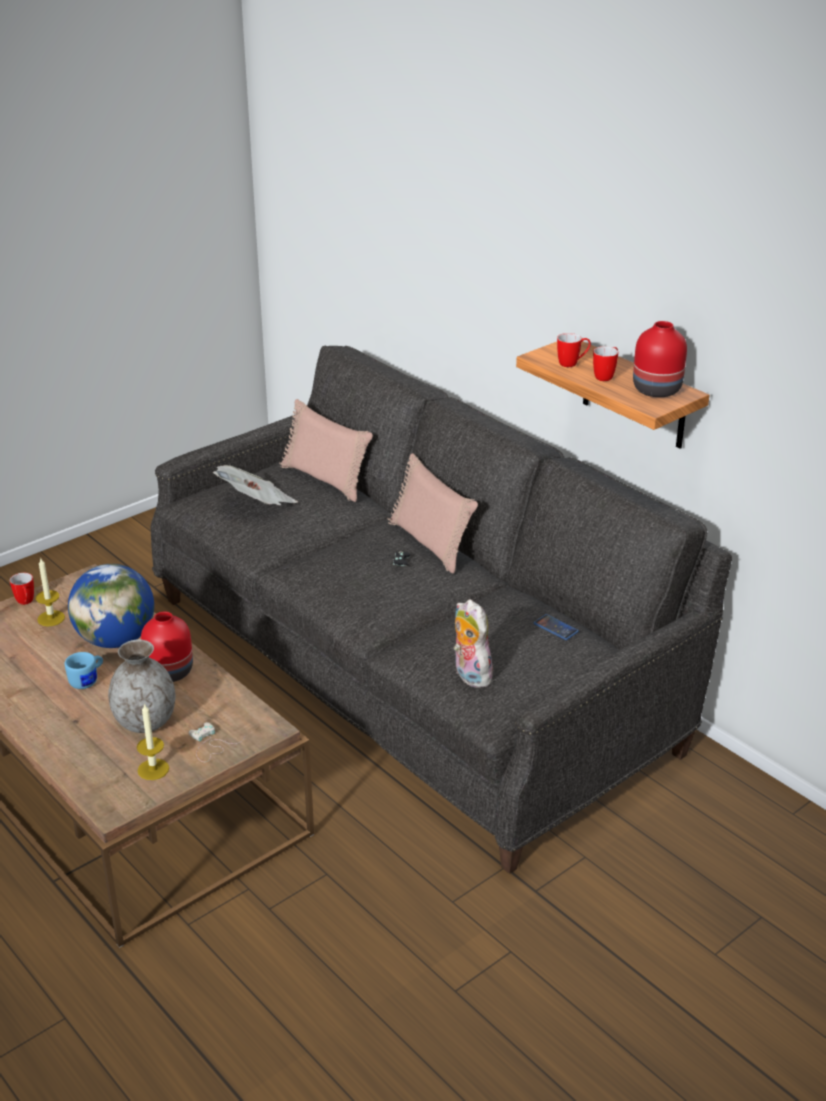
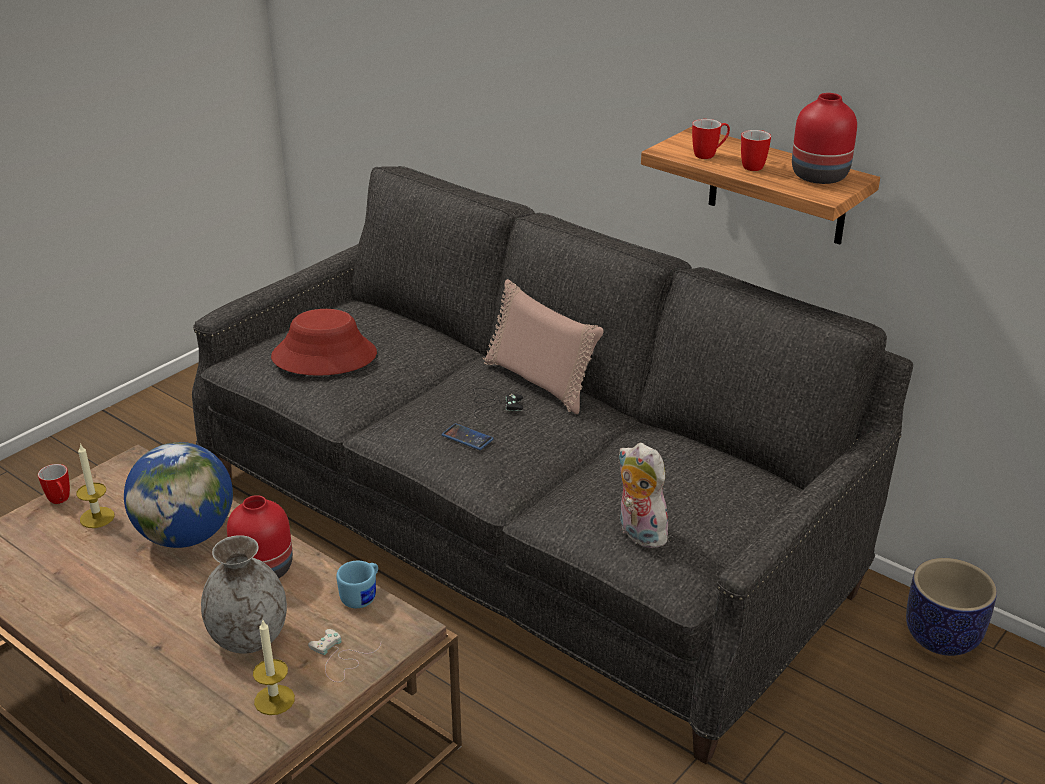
camera: 10 degrees left, 0 degrees up
blue mug [65,652,103,689] -> blue mug moved to [336,561,378,608]
newspaper [213,465,298,506] -> red hat [271,309,377,376]
beige pillow [280,399,373,502] -> none
phone [534,614,579,640] -> phone moved to [441,423,494,450]
none -> planter [906,558,997,656]

